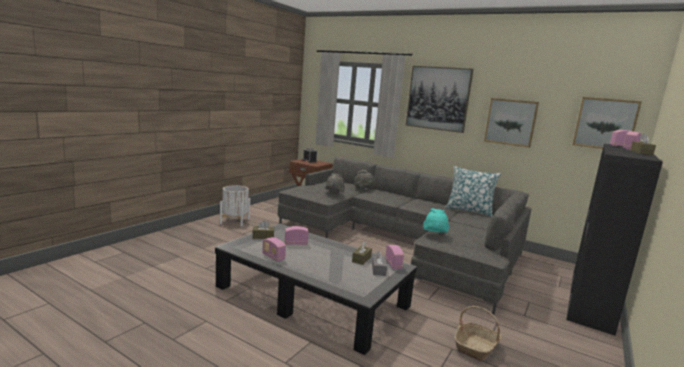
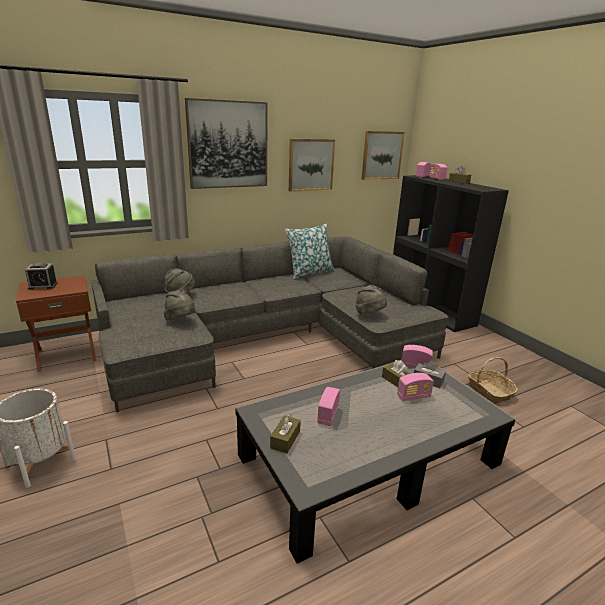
camera: 60 degrees left, 10 degrees up
radio [262,237,286,262] -> radio moved to [397,373,434,401]
turquoise hat [423,208,449,233] -> grey hat [355,285,387,314]

